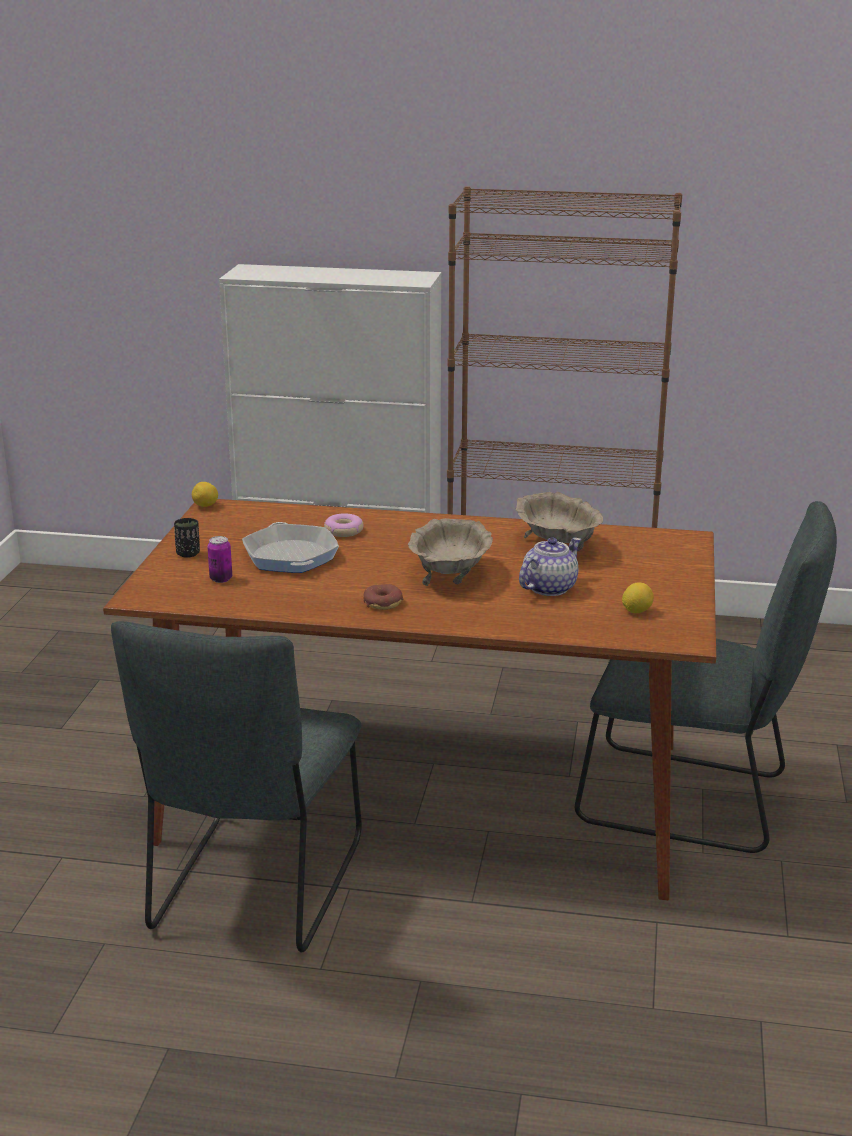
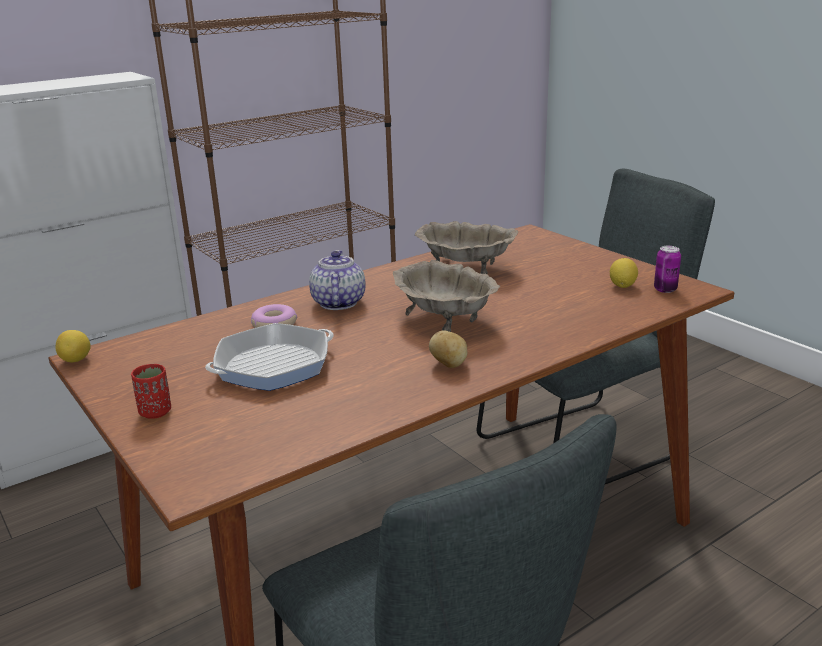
camera: 45 degrees left, 0 degrees up
black cup [174,518,200,558] -> red cup [131,364,171,419]
can [207,536,232,583] -> can moved to [654,246,681,293]
frying pan [242,522,339,573] -> frying pan turned 60 degrees counterclockwise [205,323,334,391]
donut [363,584,403,610] -> potato [429,330,468,368]
teapot [519,537,581,596] -> teapot moved to [309,250,366,310]

